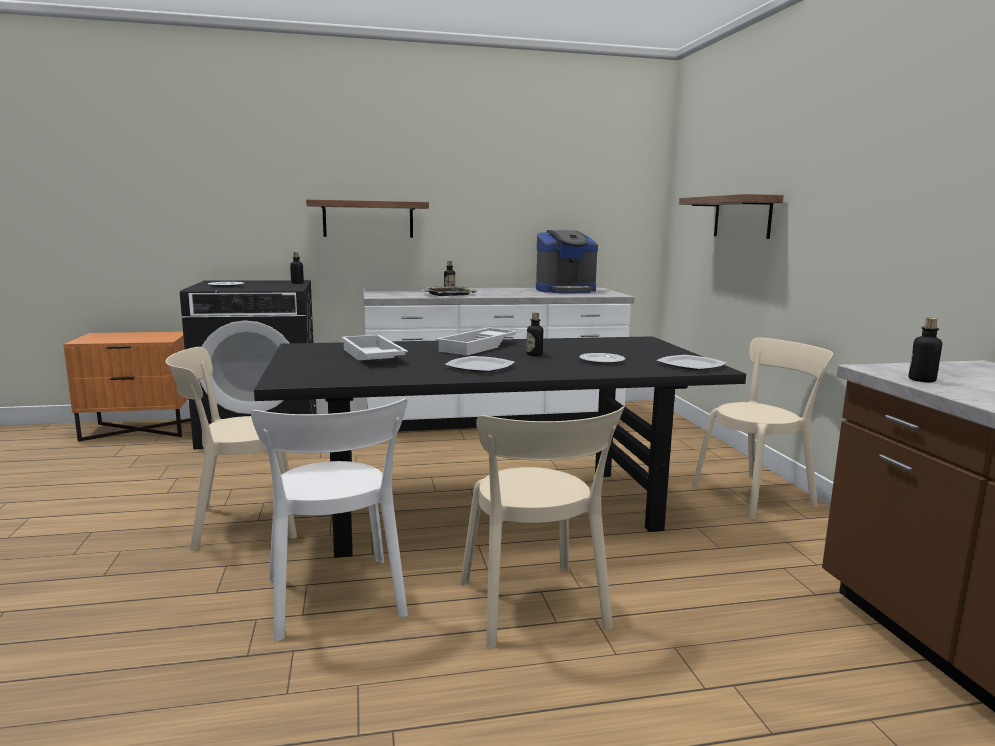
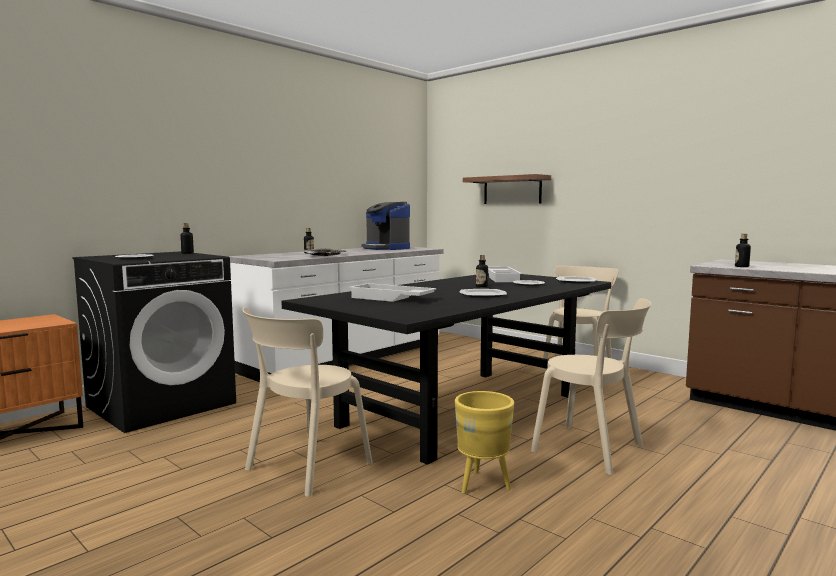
camera: 35 degrees left, 5 degrees down
white chair [251,398,408,641] -> yellow planter [455,391,514,493]
shelf [306,199,429,238] -> none
white tray [436,327,518,356] -> white tray moved to [488,267,522,282]
coffee machine [536,230,598,294] -> coffee machine turned 105 degrees clockwise [361,202,410,250]

